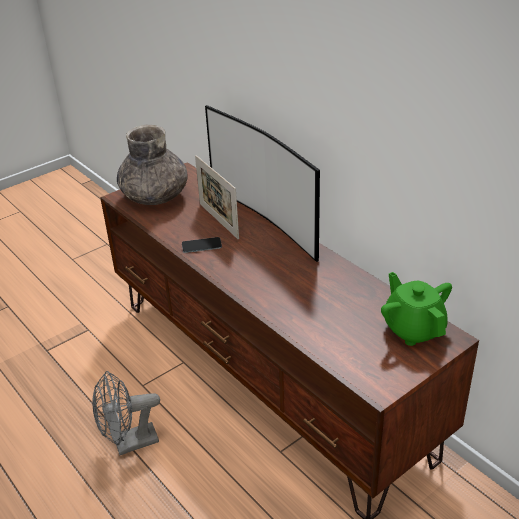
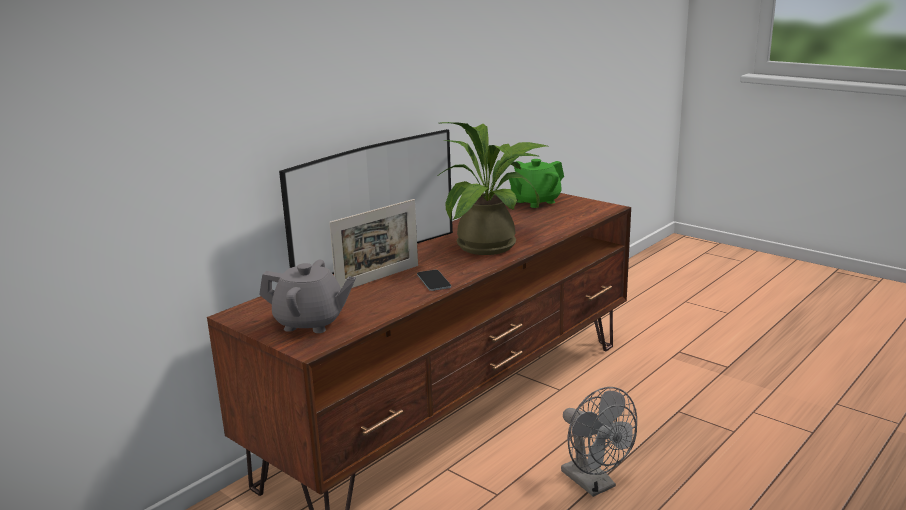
camera: 100 degrees left, 15 degrees down
grey vase [117,125,187,205] -> grey teapot [259,260,356,333]
none -> potted plant [439,122,550,255]

